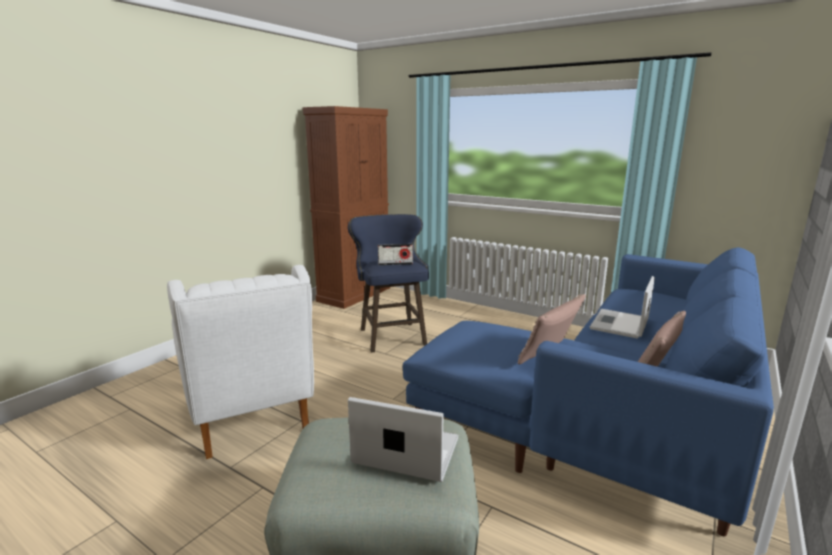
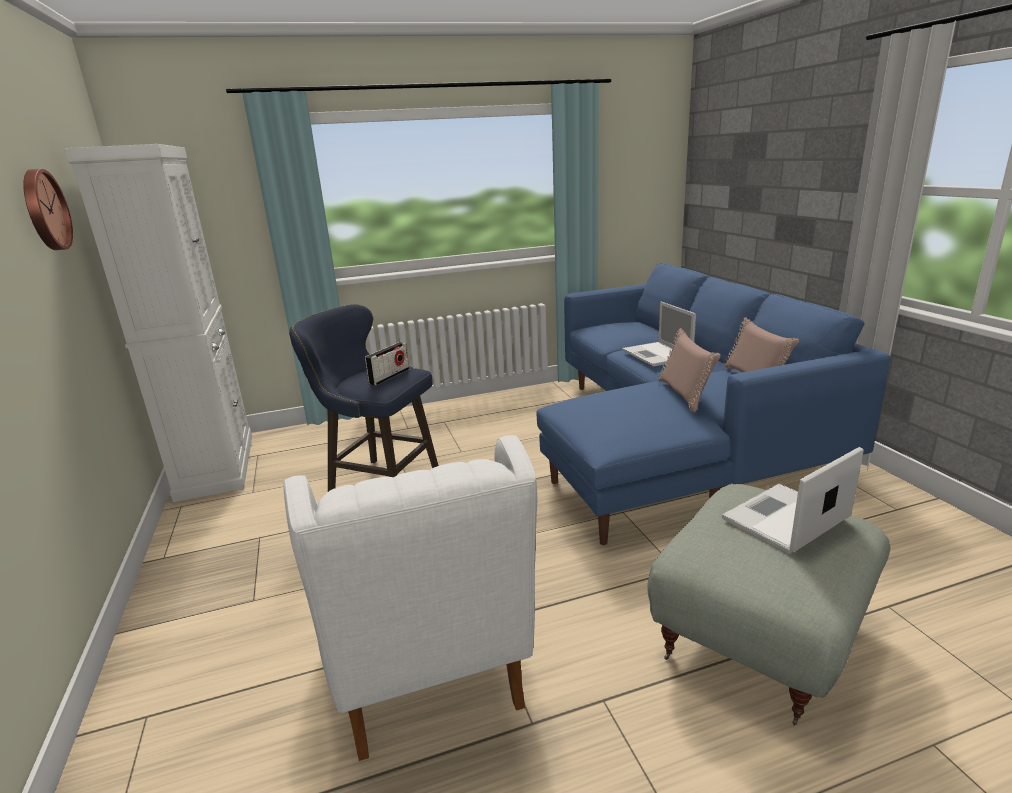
camera: 50 degrees left, 5 degrees up
white armchair [167,265,314,459] -> white armchair turned 60 degrees clockwise [283,435,537,761]
brown cabinet [303,106,390,309] -> white cabinet [64,144,252,502]
none -> wall clock [23,169,73,250]

